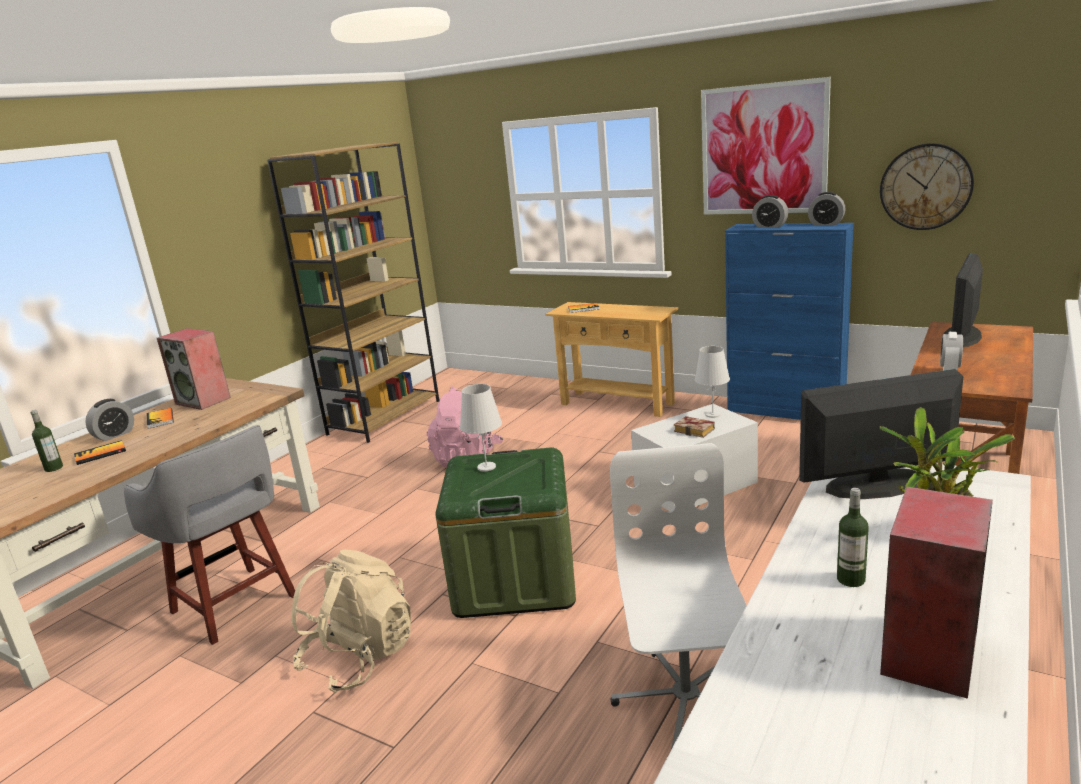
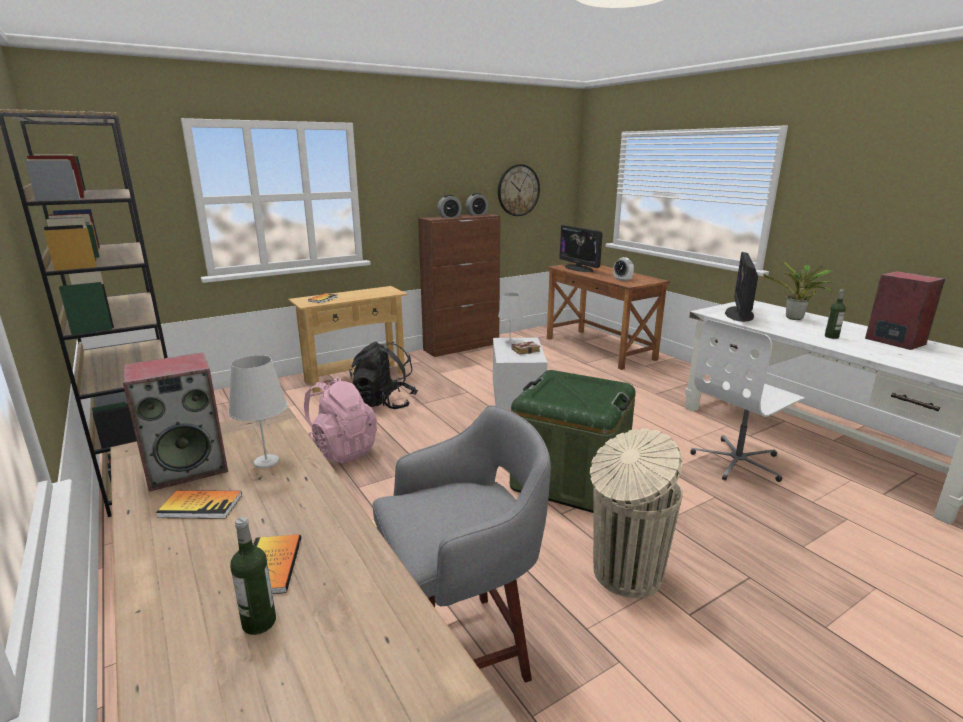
camera: 65 degrees left, 0 degrees up
alarm clock [85,399,134,441] -> none
beige backpack [291,550,411,693] -> beige trash can [590,429,683,598]
white table lamp [460,384,502,471] -> white table lamp moved to [228,355,288,468]
white office chair [610,443,747,750] -> white office chair turned 60 degrees counterclockwise [690,320,805,482]
picture [701,77,831,215] -> none
blue cabinet [725,223,854,420] -> brown cabinet [418,214,501,357]
none -> black backpack [349,342,418,409]

